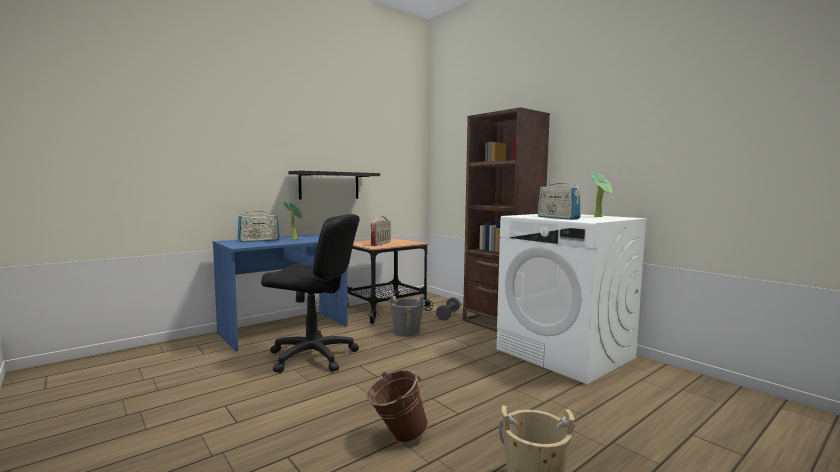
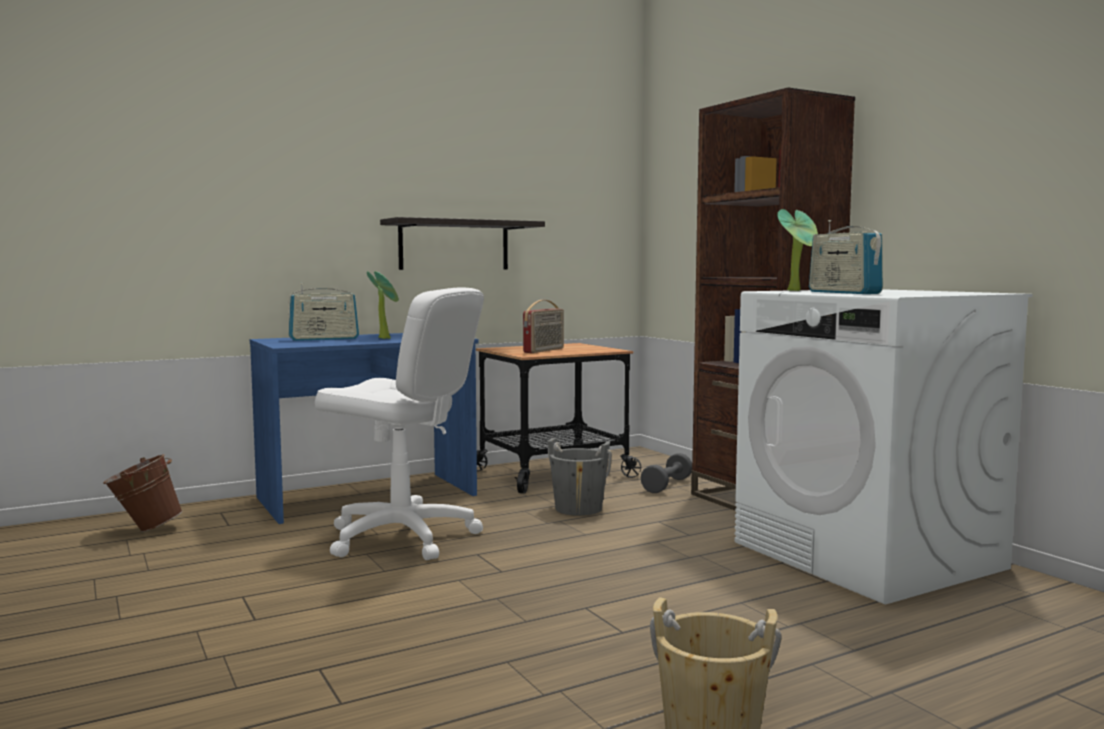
camera: 10 degrees right, 0 degrees up
black office chair [261,214,360,373] -> white office chair [315,288,484,560]
brown bucket [367,370,428,443] -> brown bucket moved to [103,454,183,532]
potted plant [590,173,612,217] -> potted plant moved to [777,209,818,291]

